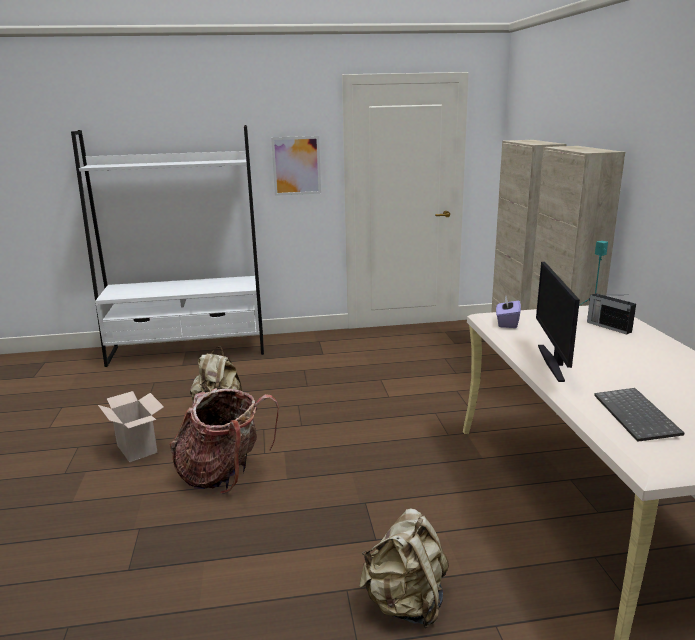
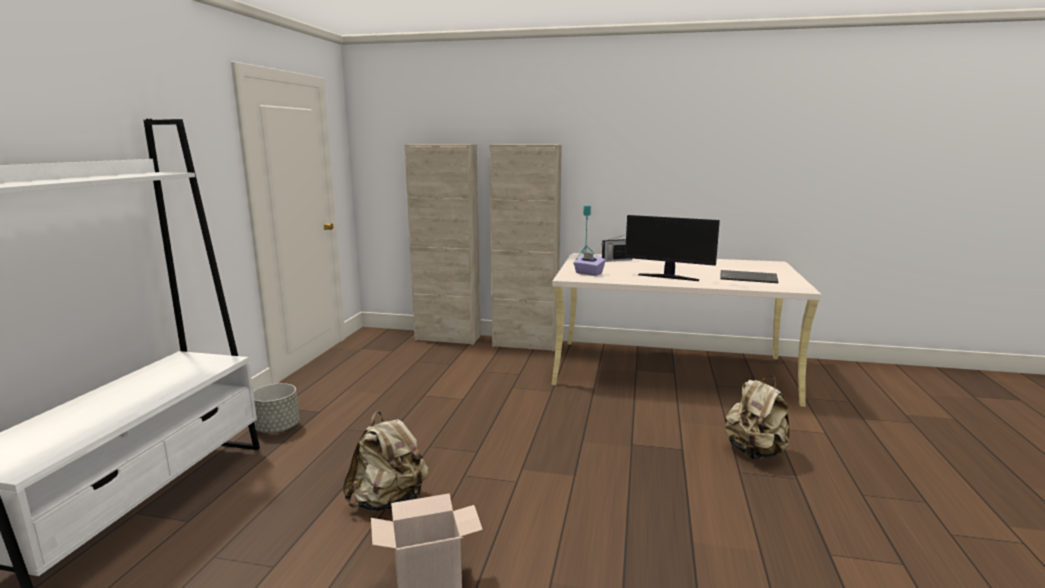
camera: 70 degrees left, 5 degrees down
backpack [170,388,279,494] -> none
picture [271,136,321,196] -> none
none -> grey planter [253,383,299,433]

